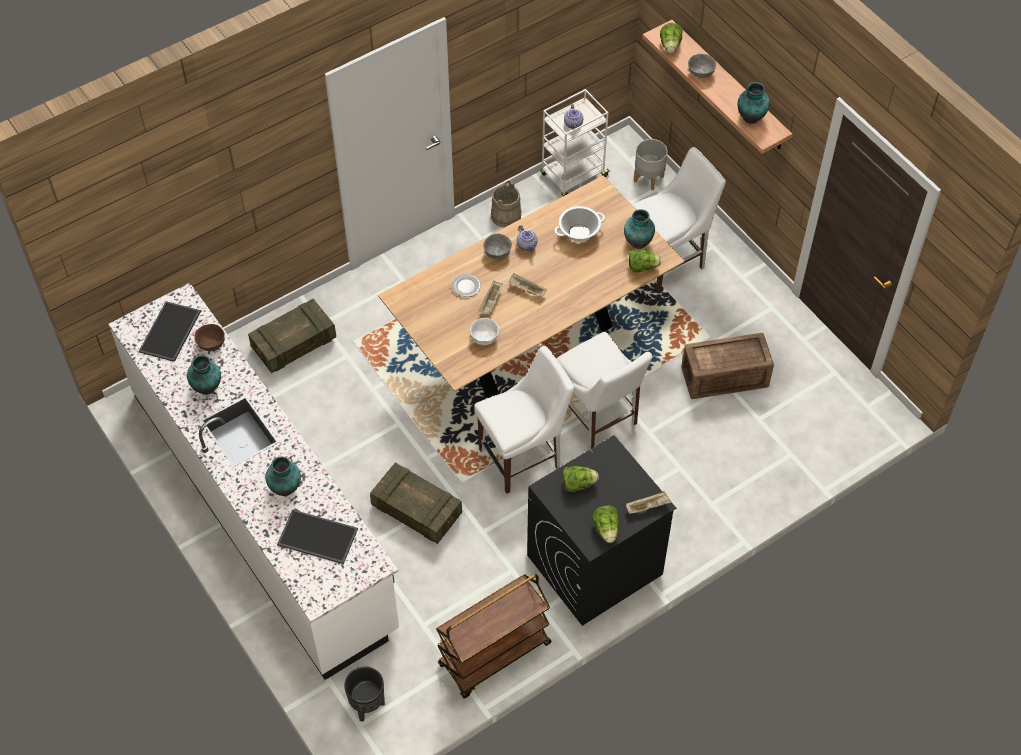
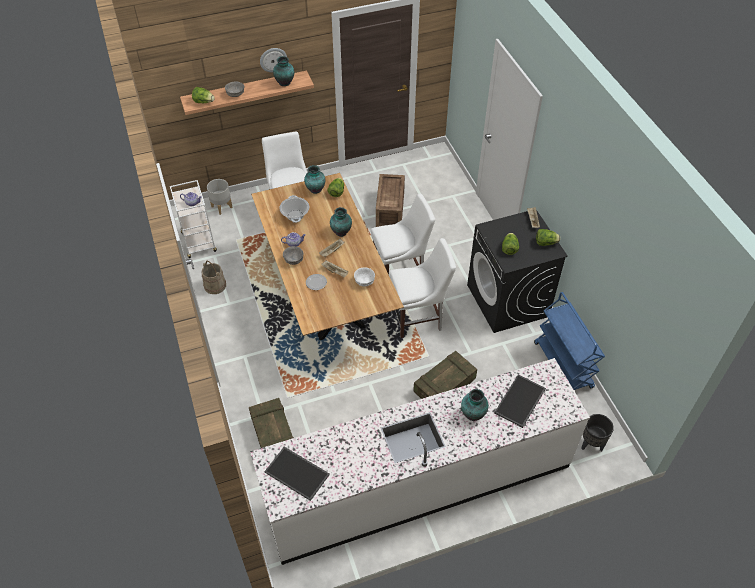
camera: 75 degrees left, 5 degrees down
vase [187,355,221,395] -> vase moved to [330,207,352,237]
brown bowl [194,324,225,351] -> none
brown cart [436,574,552,698] -> blue cart [534,292,605,390]
white chair [474,346,574,493] -> white chair turned 90 degrees clockwise [389,238,456,338]
none -> wall clock [260,48,287,72]

